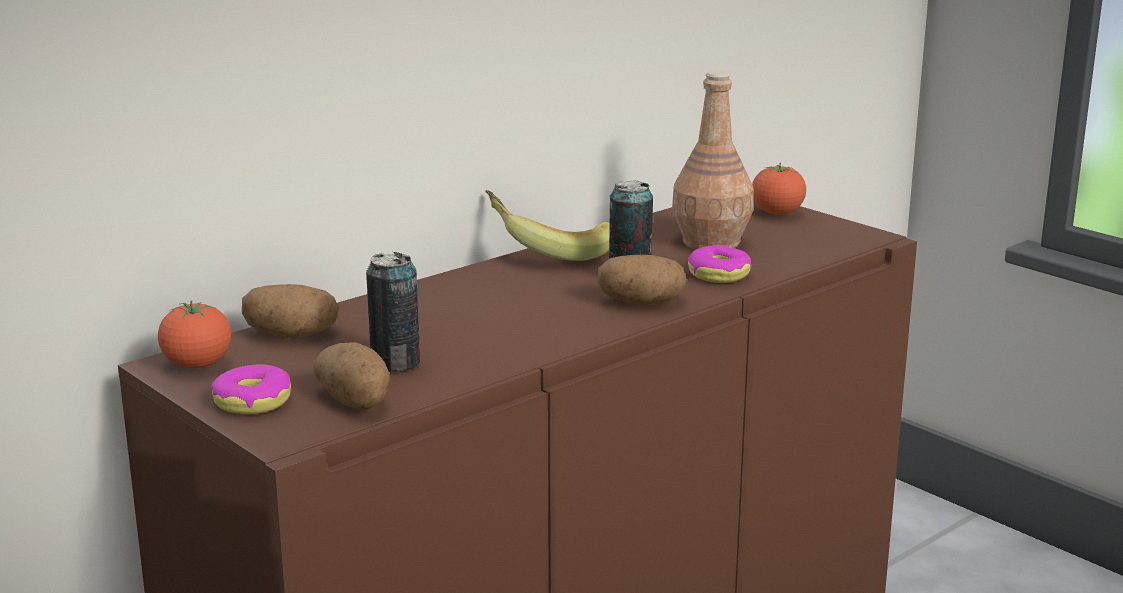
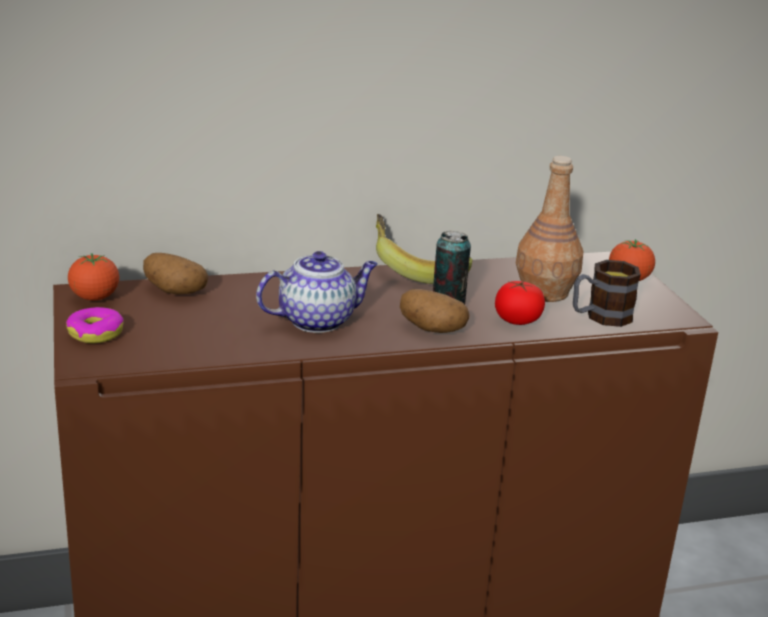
camera: 25 degrees right, 5 degrees up
potato [313,342,390,409] -> none
can [366,252,420,373] -> none
donut [687,245,752,283] -> tomato [495,281,545,325]
none -> teapot [256,251,378,333]
none -> mug [573,260,641,327]

